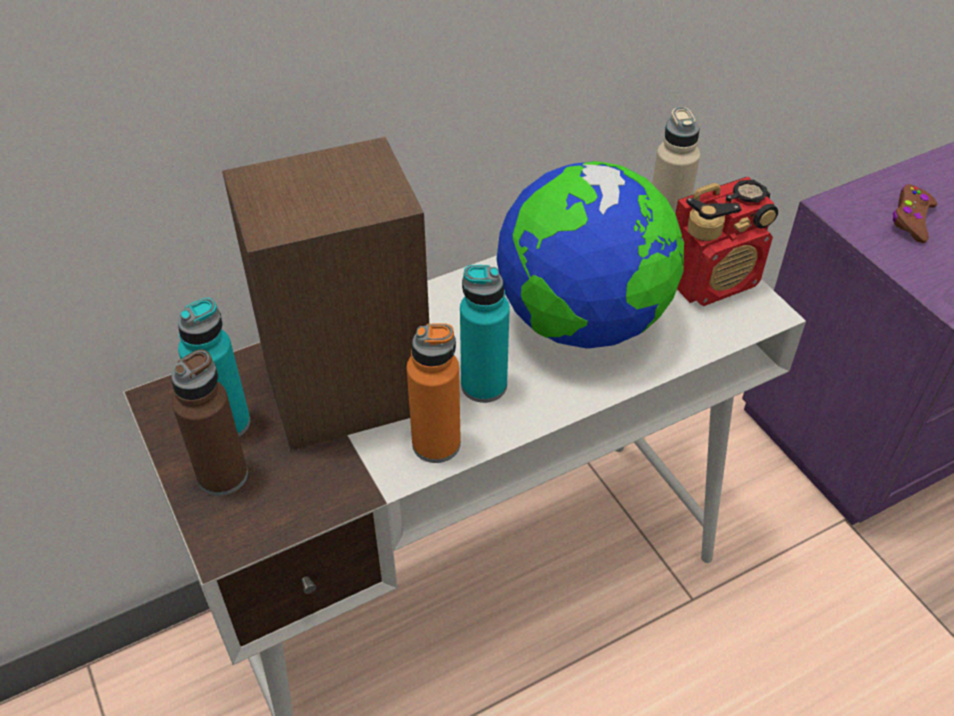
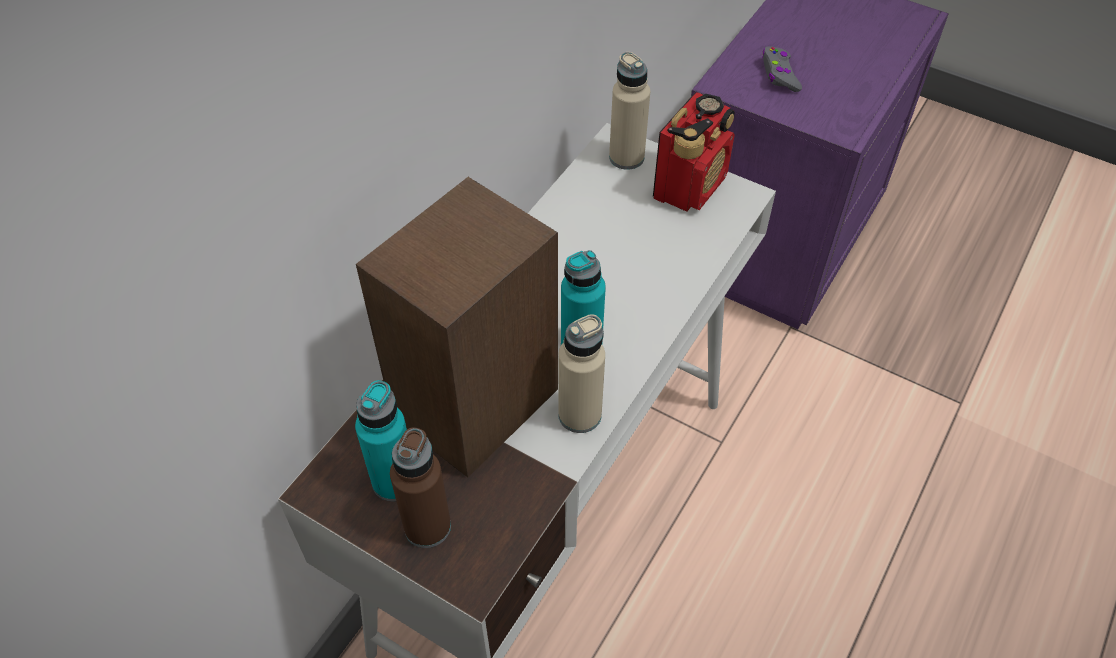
camera: 30 degrees left, 5 degrees up
orange bottle [407,323,461,463] -> beige bottle [558,314,605,433]
globe [496,161,684,349] -> none
brown game controller [893,184,938,243] -> grey game controller [763,46,802,92]

